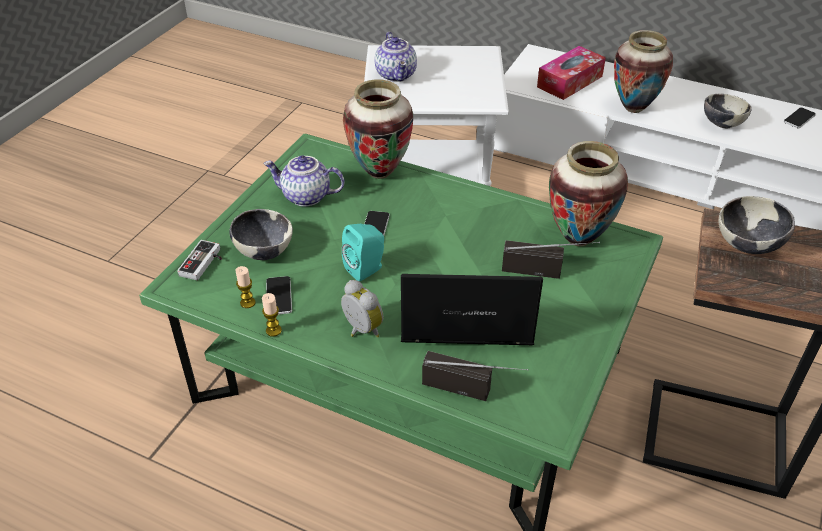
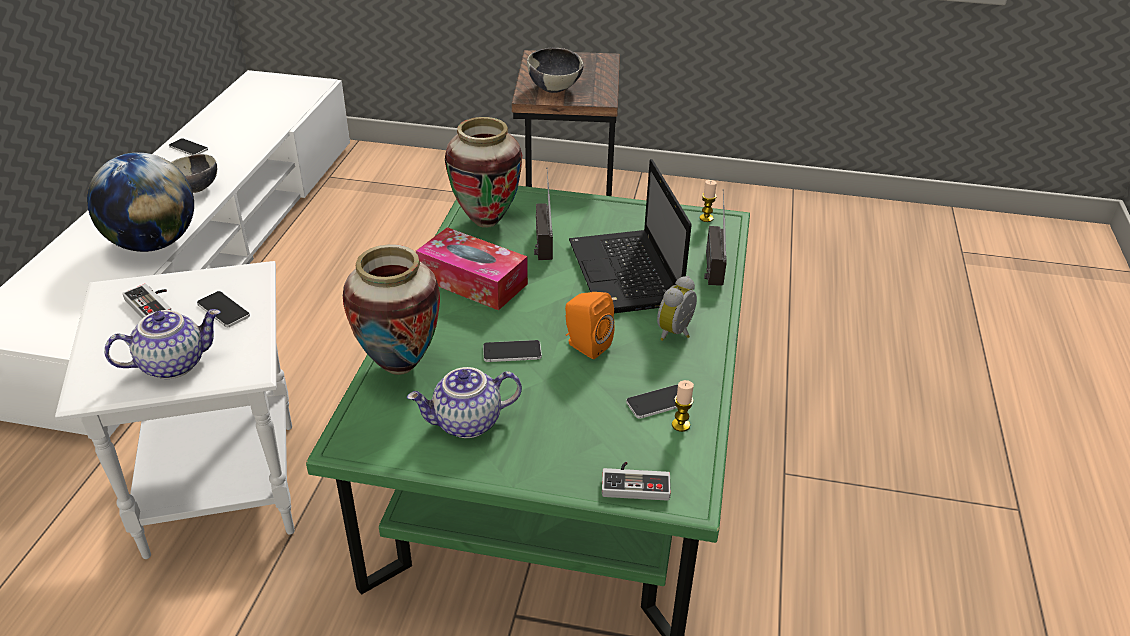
camera: 105 degrees left, 5 degrees down
bowl [229,209,293,260] -> none
candle [262,293,282,337] -> candle moved to [700,180,717,222]
teapot [263,155,345,207] -> teapot turned 75 degrees clockwise [407,367,522,438]
turquoise speaker [342,224,384,282] -> orange speaker [565,292,615,359]
tissue box [537,46,606,100] -> tissue box moved to [416,227,528,311]
vase [614,30,673,113] -> globe [87,152,194,252]
none -> game controller [122,284,171,318]
none -> phone [197,291,250,327]

